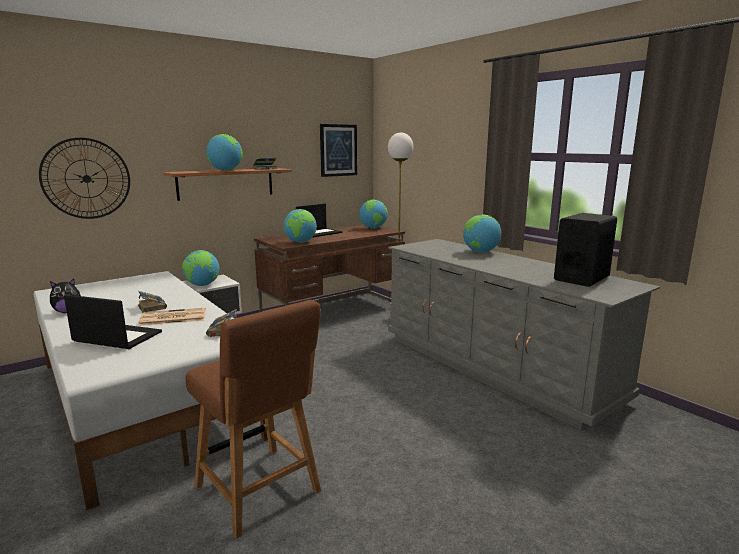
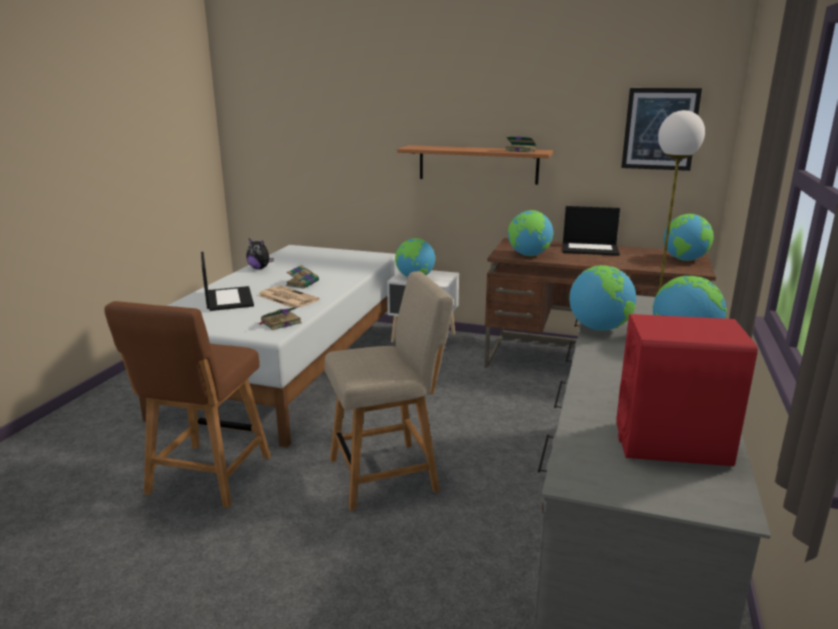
camera: 55 degrees right, 5 degrees up
wall clock [39,138,130,219] -> none
globe [206,134,243,171] -> globe moved to [569,265,636,331]
black speaker [554,213,617,287] -> red speaker [616,314,758,466]
none -> beige chair [325,271,453,511]

